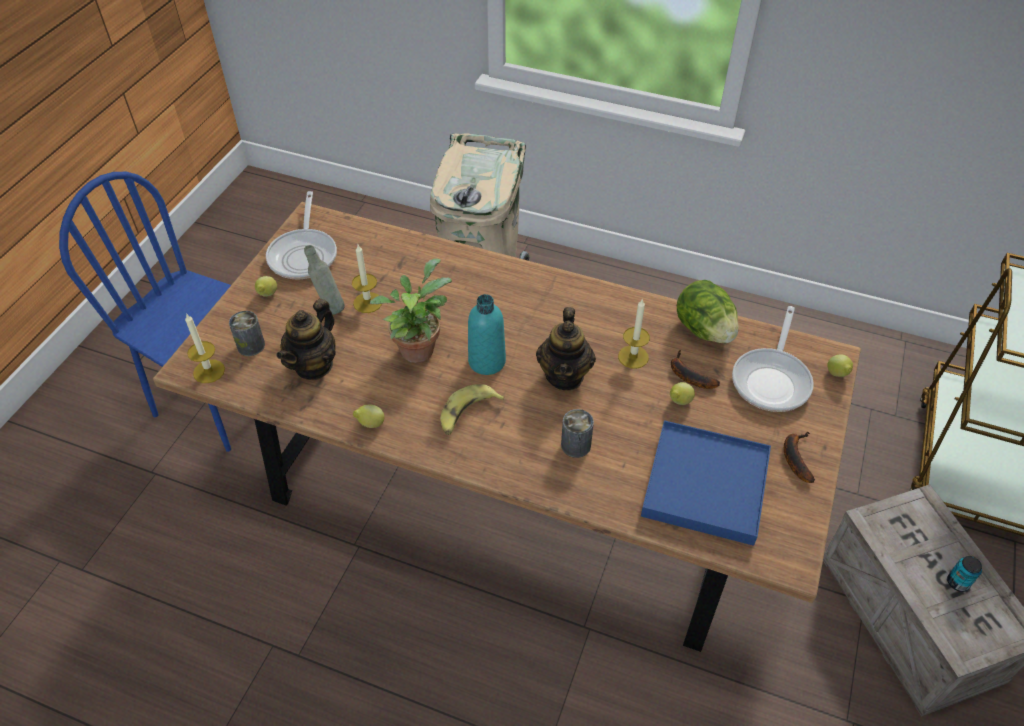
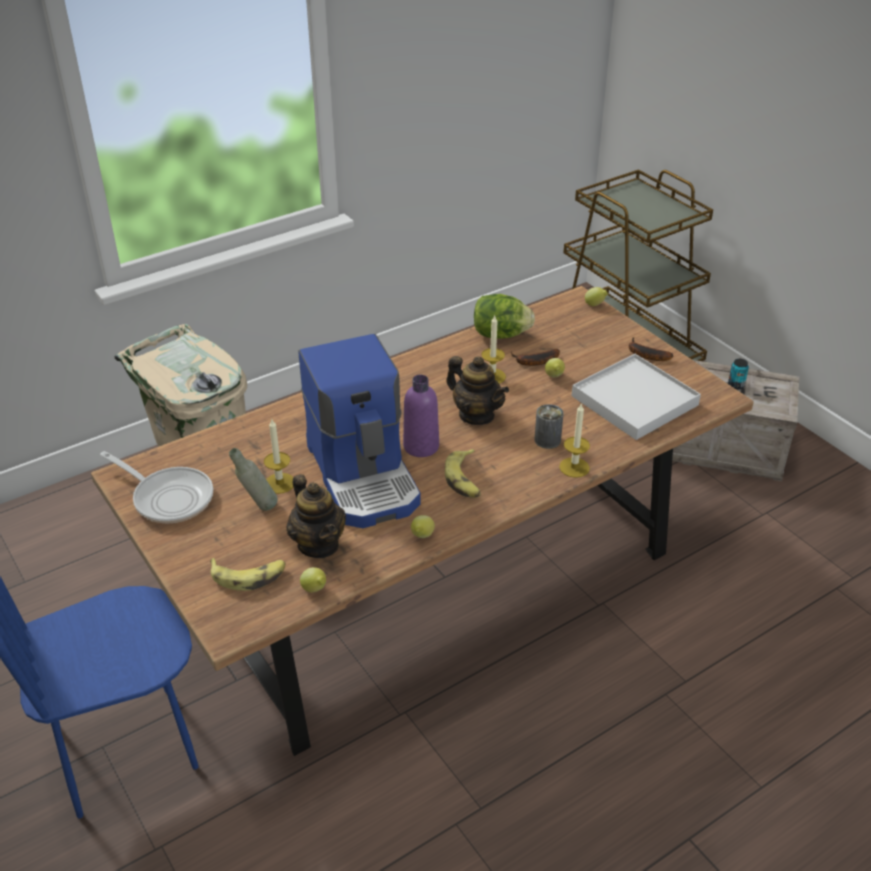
camera: 55 degrees left, 10 degrees down
candle [185,313,225,383] -> candle moved to [559,404,590,478]
can [229,311,265,356] -> banana [210,558,286,591]
lemon [255,276,277,297] -> lemon moved to [300,567,326,593]
potted plant [370,259,452,363] -> coffee machine [299,334,421,528]
turquoise bottle [468,294,506,375] -> purple bottle [403,375,439,457]
blue tray [641,420,771,546] -> white tray [572,354,701,440]
frying pan [732,306,814,412] -> none

